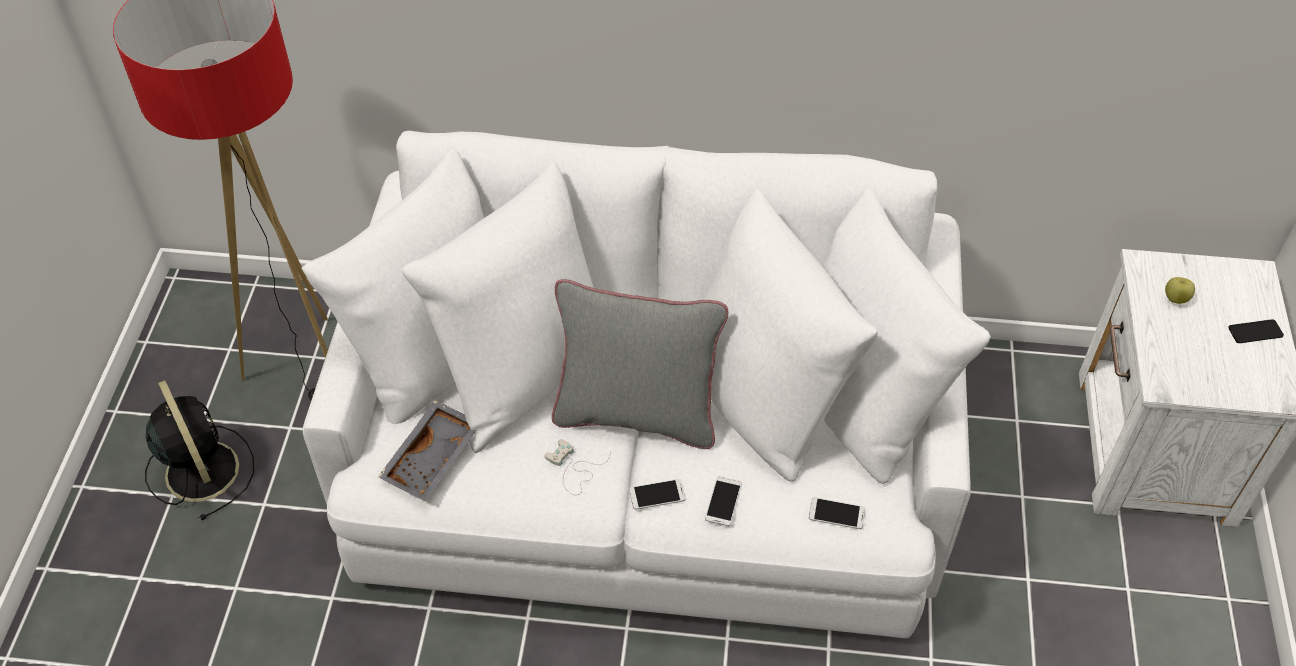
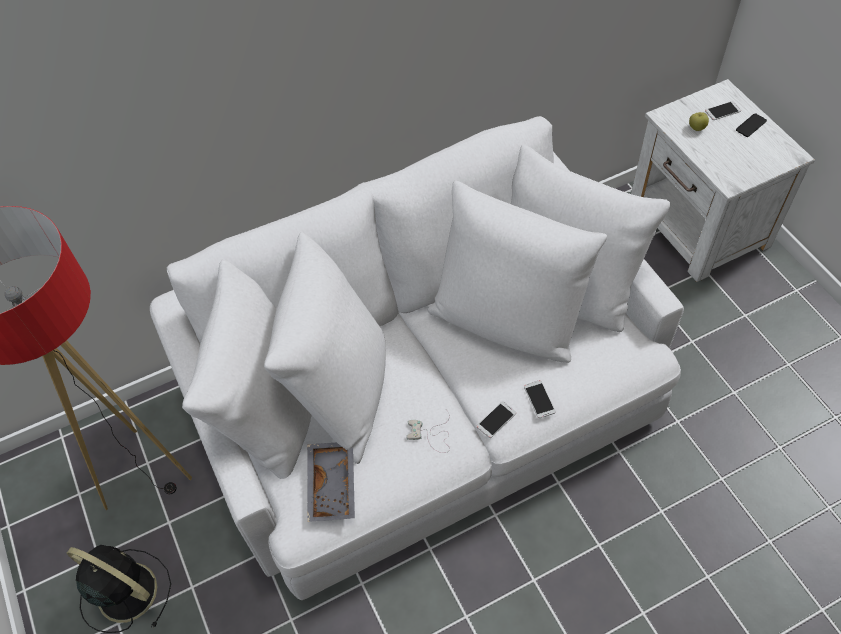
camera: 30 degrees left, 5 degrees up
grey pillow [552,279,729,449] -> none
phone [809,497,865,529] -> phone moved to [705,101,741,120]

